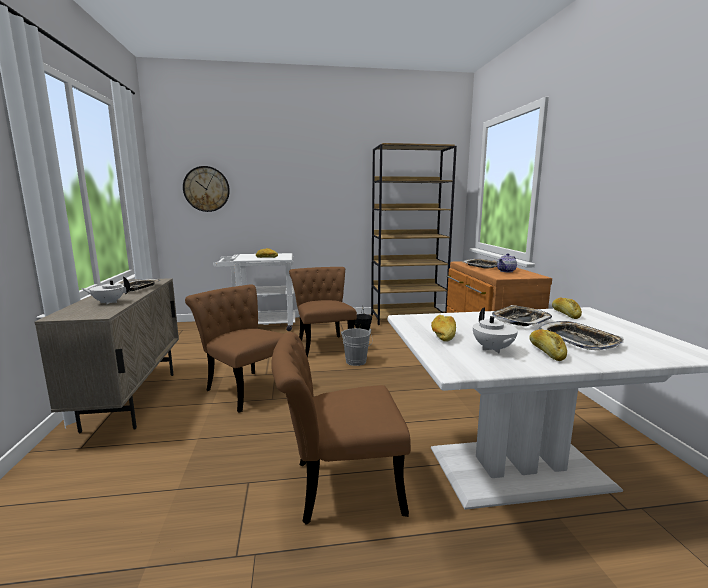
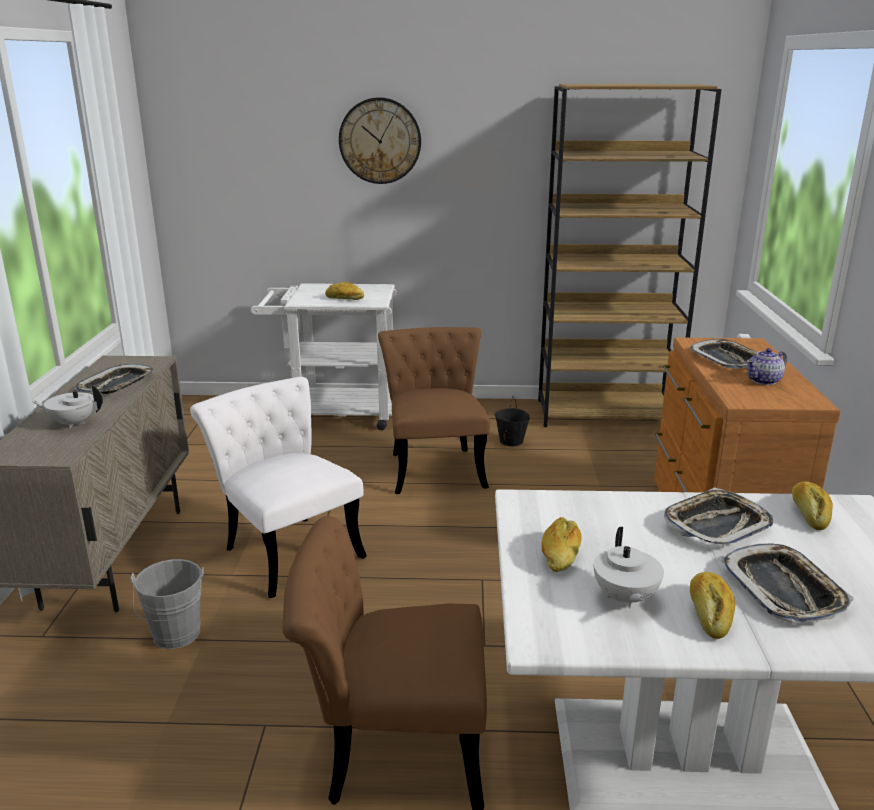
camera: 10 degrees right, 10 degrees up
wall clock [183,166,230,212] -> wall clock moved to [339,97,421,184]
brown chair [185,284,283,413] -> white chair [190,377,367,598]
grey bucket [341,328,372,366] -> grey bucket moved to [131,559,204,649]

